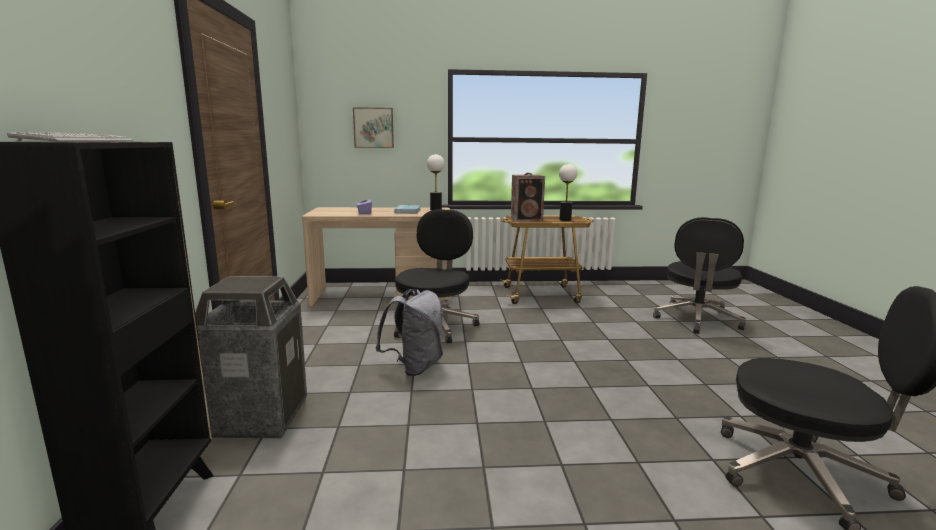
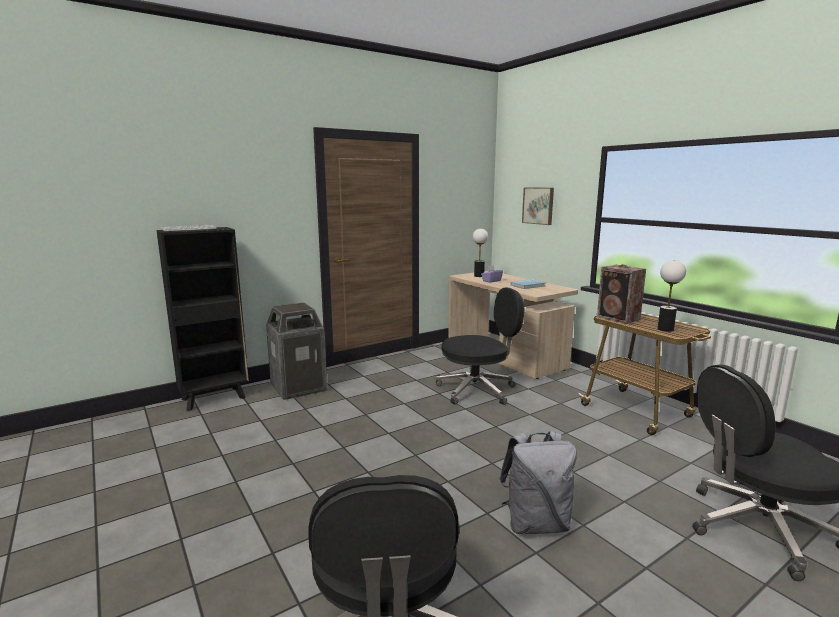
camera: 60 degrees right, 0 degrees up
grey backpack [375,289,443,376] -> grey backpack moved to [499,431,576,535]
table lamp [427,154,445,210] -> table lamp moved to [473,228,488,277]

